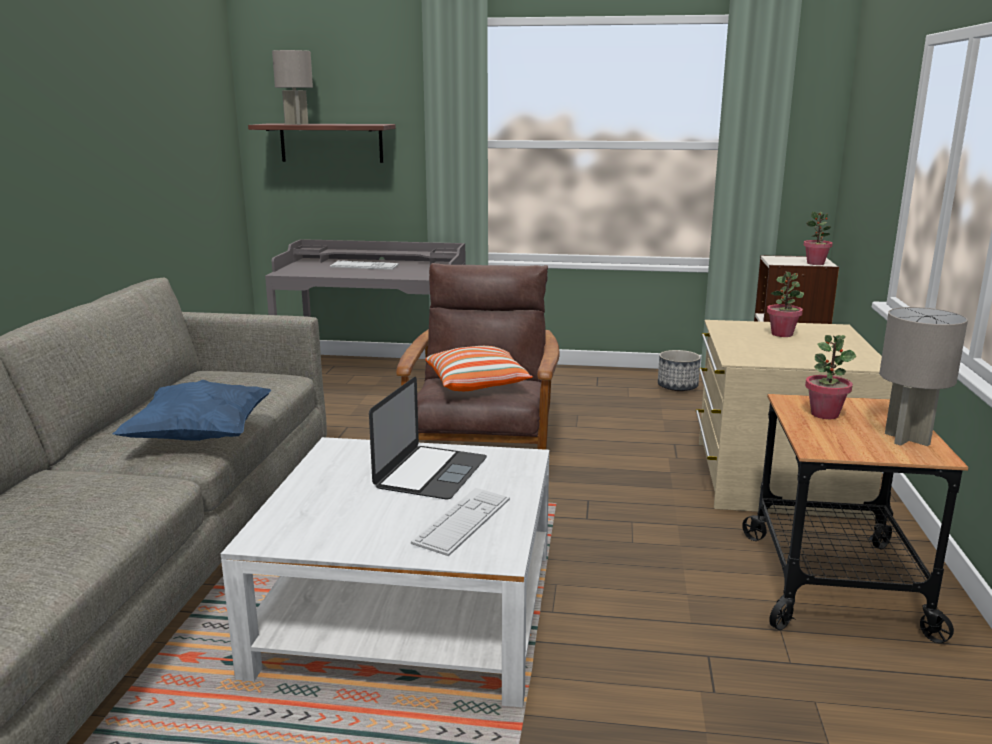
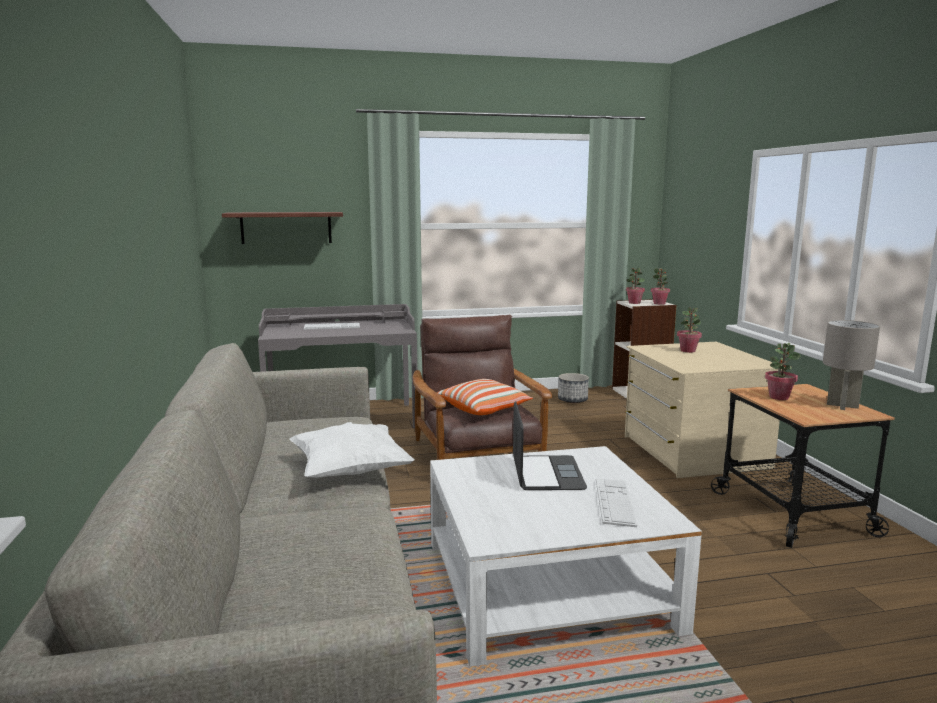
camera: 20 degrees left, 5 degrees down
blue pillow [112,380,272,441] -> white pillow [289,422,415,478]
grey table lamp [272,50,313,125] -> none
none -> potted plant [626,268,645,304]

